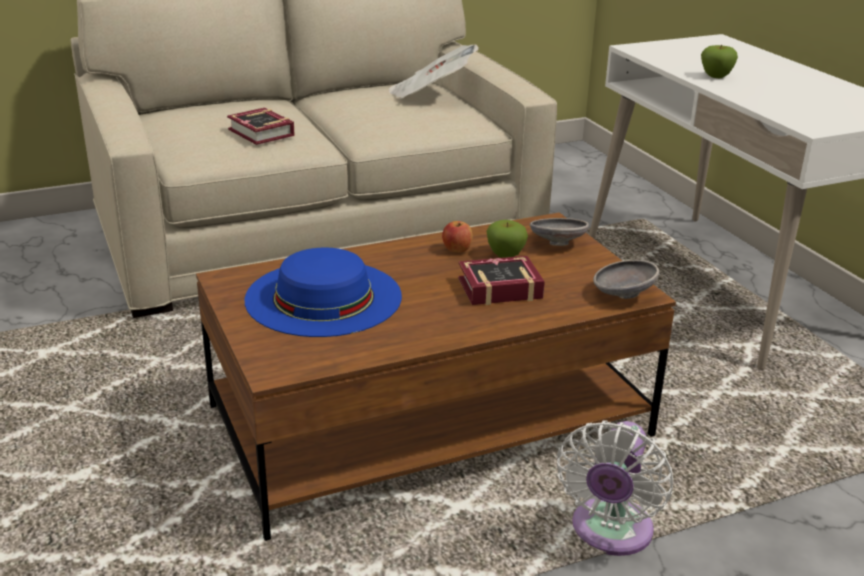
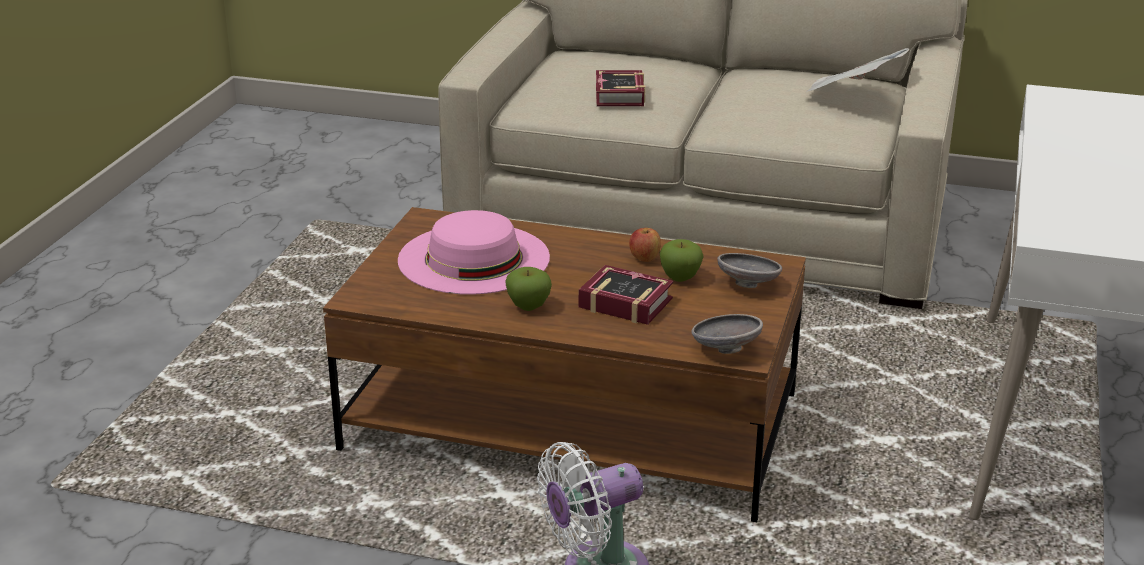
camera: 40 degrees right, 0 degrees up
blue hat [245,248,402,337] -> pink hat [398,210,550,295]
apple [701,45,738,78] -> apple moved to [506,267,552,311]

